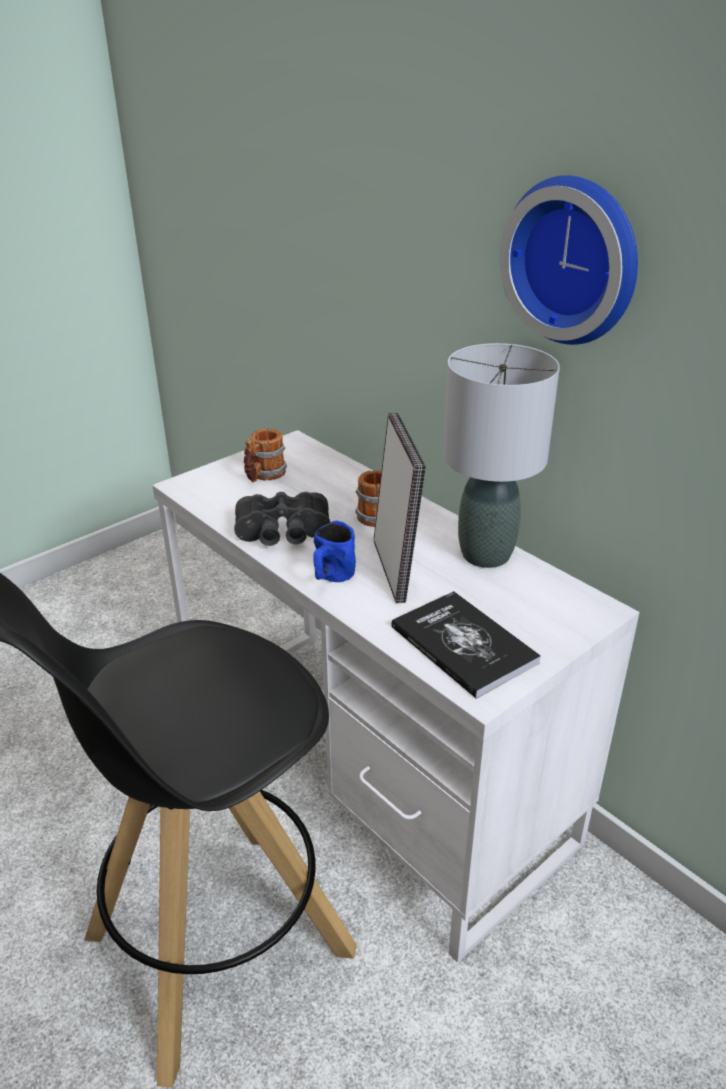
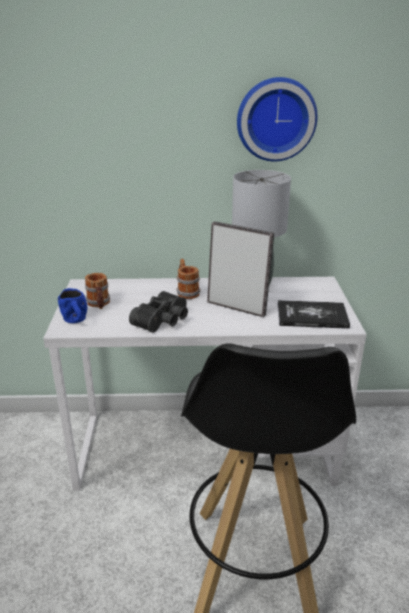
camera: 50 degrees left, 5 degrees down
blue mug [313,521,356,582] -> blue mug moved to [58,288,87,323]

